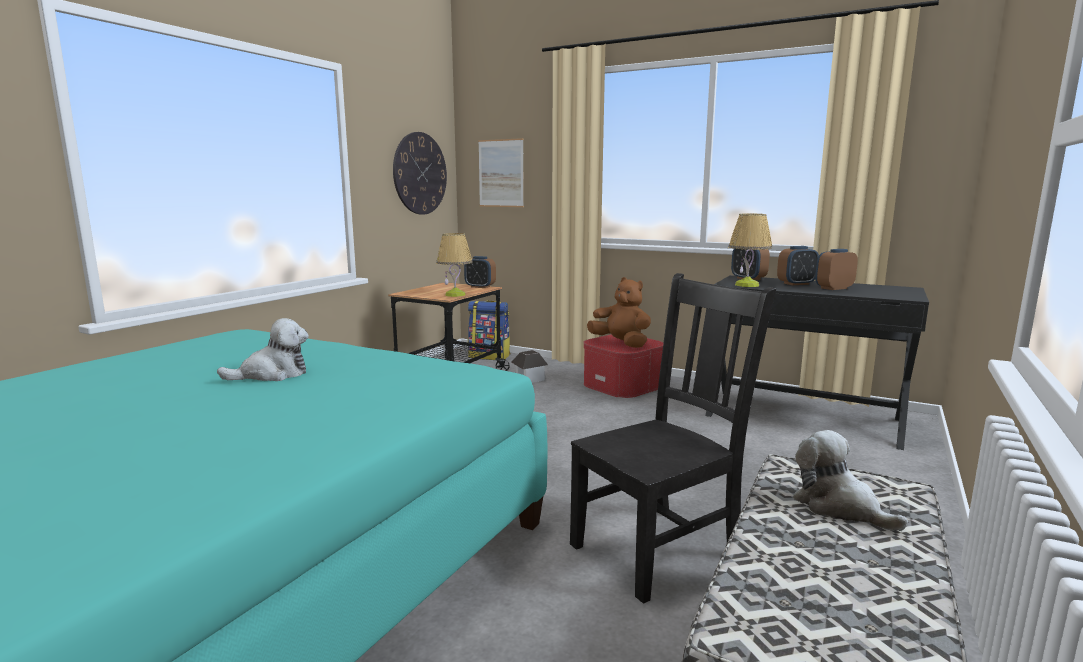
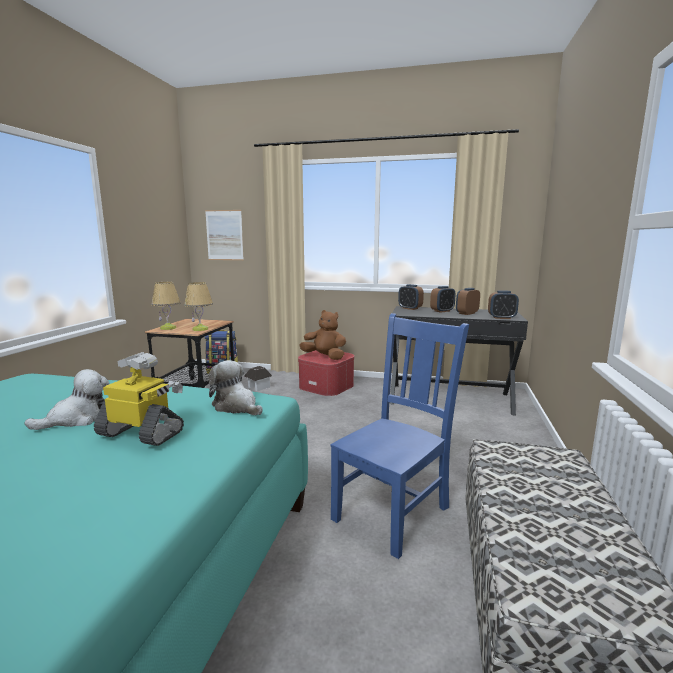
camera: 15 degrees left, 0 degrees up
wall clock [393,132,447,215] -> none
alarm clock [464,256,496,288] -> alarm clock moved to [488,291,519,319]
black chair [570,273,776,604] -> blue chair [330,313,469,559]
table lamp [728,213,772,287] -> table lamp moved to [151,282,181,330]
plush toy [793,430,908,531] -> plush toy moved to [208,360,263,415]
none -> toy robot [94,352,184,446]

